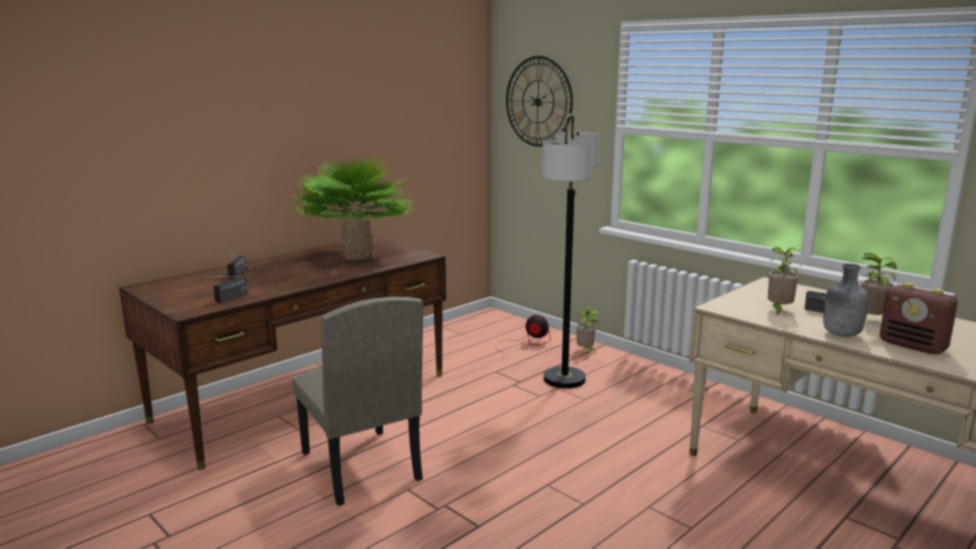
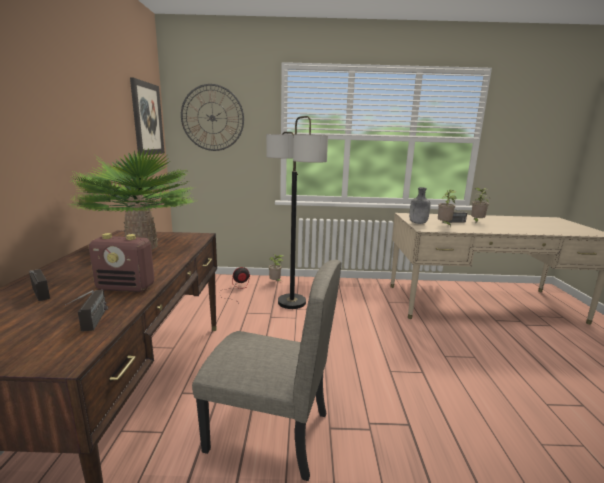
camera: 45 degrees left, 0 degrees up
grey bottle [823,263,868,337] -> grey bottle moved to [409,187,430,224]
radio [880,283,958,354] -> radio moved to [89,233,154,292]
none -> picture [130,77,165,156]

